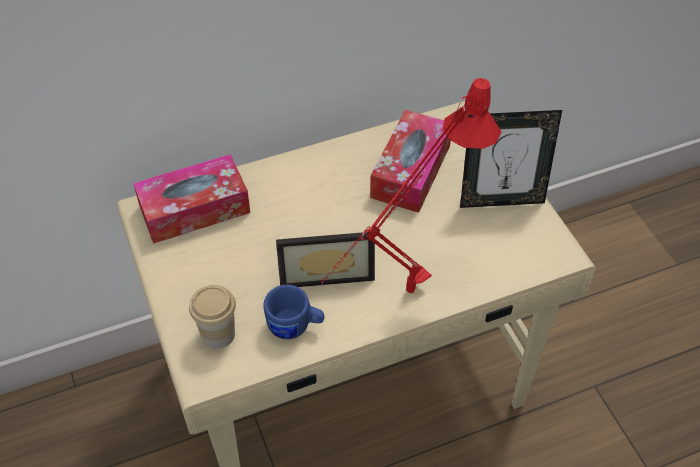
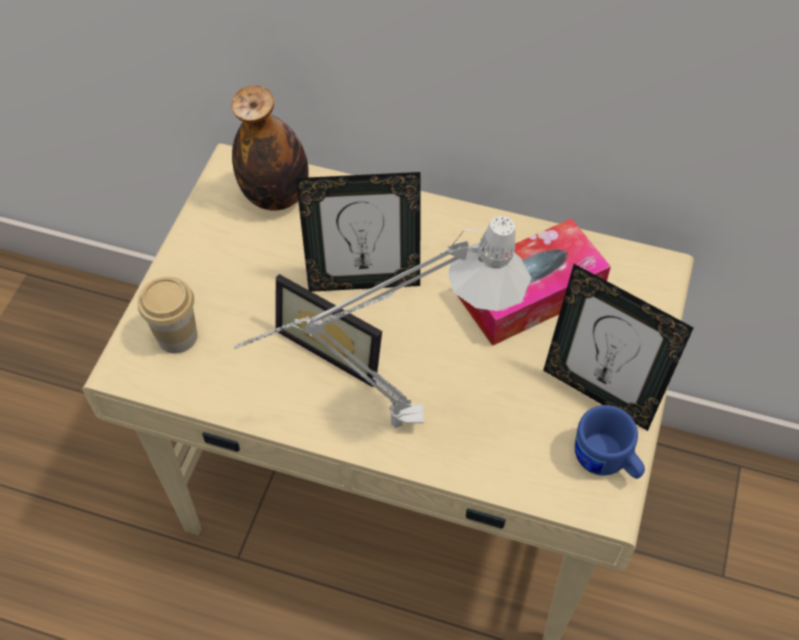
camera: 40 degrees right, 5 degrees up
tissue box [133,154,250,244] -> bottle [231,85,309,211]
blue mug [263,285,324,340] -> blue mug moved to [575,405,645,479]
red table lamp [321,78,502,293] -> grey table lamp [234,216,532,428]
none -> picture frame [296,172,421,292]

